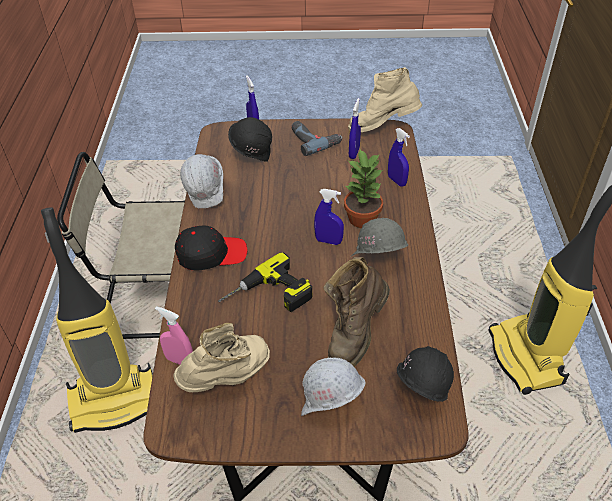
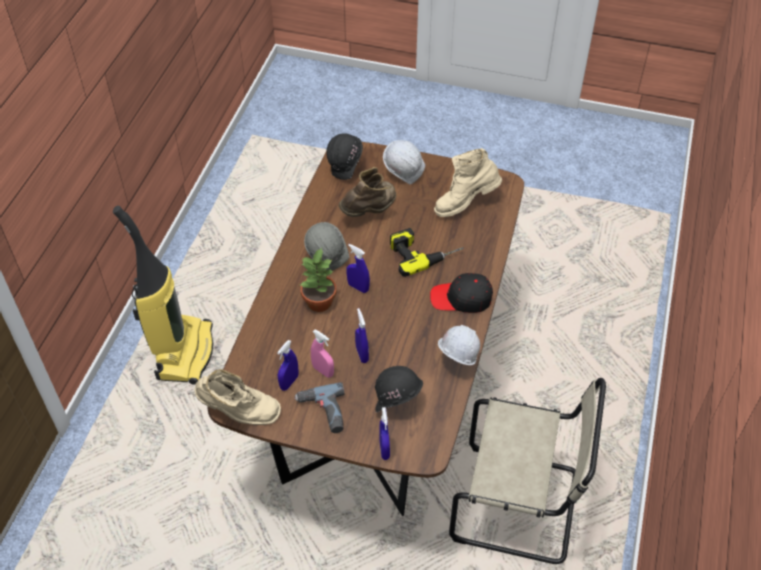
camera: 165 degrees left, 5 degrees up
vacuum cleaner [41,208,153,433] -> none
pink spray bottle [155,306,193,365] -> pink spray bottle moved to [311,330,334,378]
blue spray bottle [388,128,410,187] -> blue spray bottle moved to [355,308,369,363]

